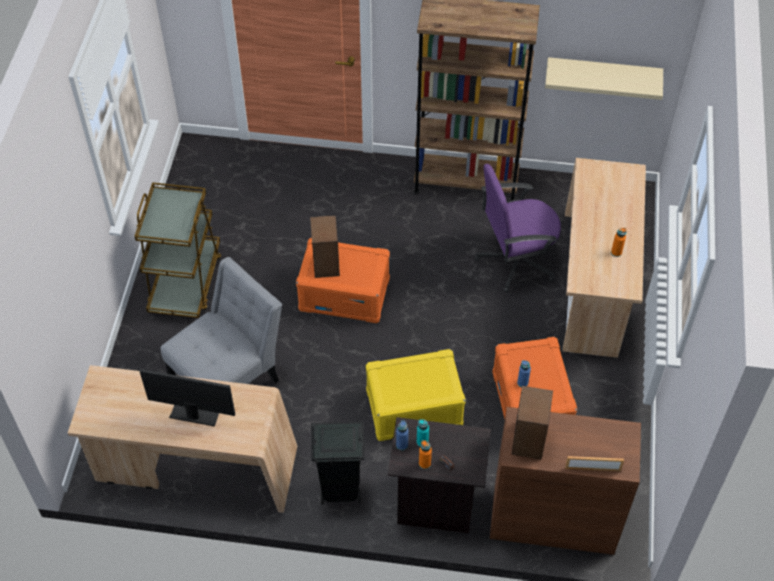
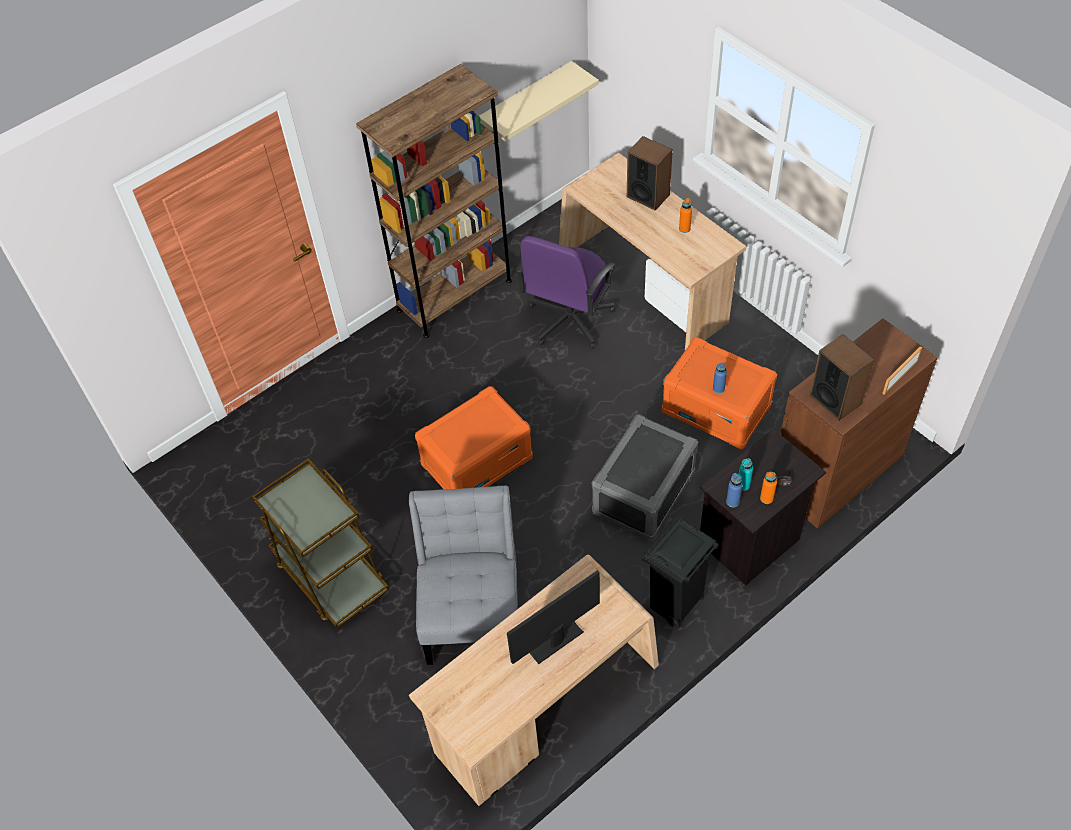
camera: 45 degrees left, 0 degrees up
speaker [310,215,340,278] -> speaker moved to [627,136,673,211]
yellow storage box [366,349,466,441] -> grey storage box [592,414,698,541]

